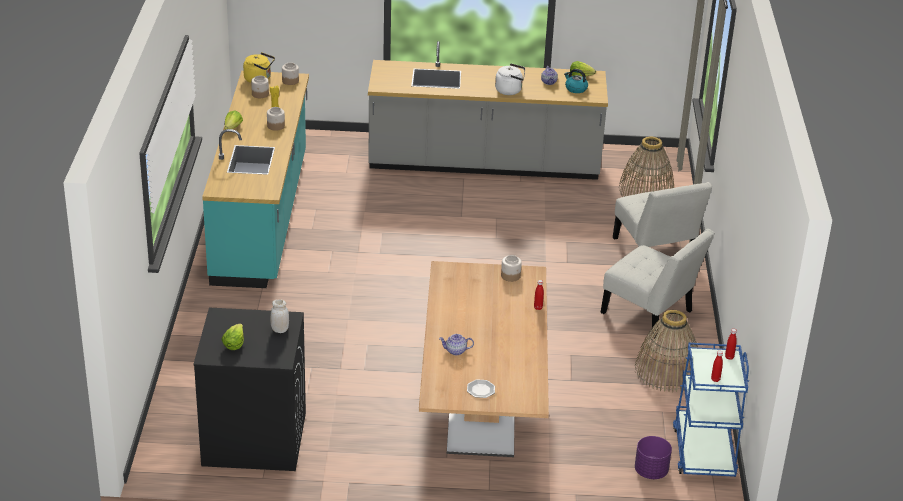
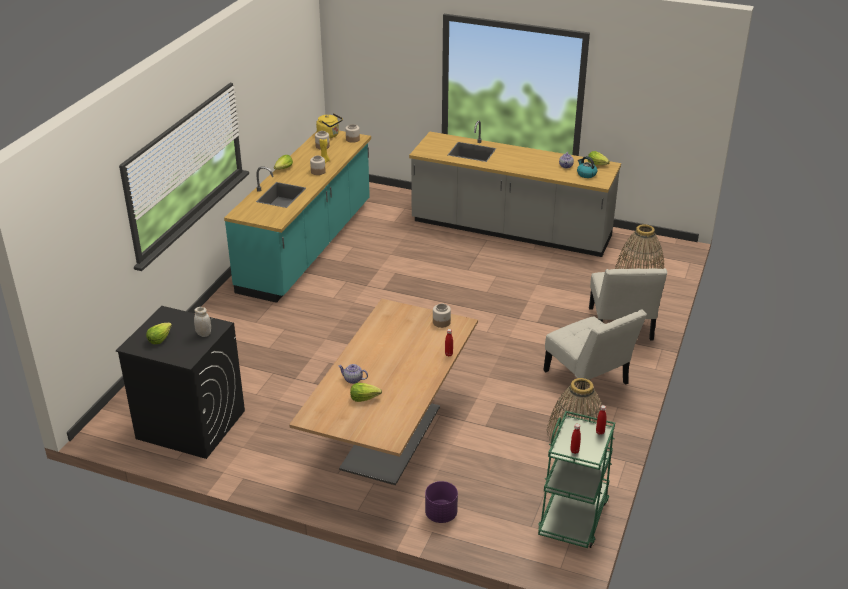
camera: 20 degrees right, 0 degrees up
plate [467,379,495,398] -> none
white kettle [495,63,525,95] -> none
purple planter [635,436,672,479] -> purple planter moved to [425,481,458,523]
blue cart [673,343,749,477] -> green cart [538,411,615,548]
none -> lettuce [350,383,382,402]

